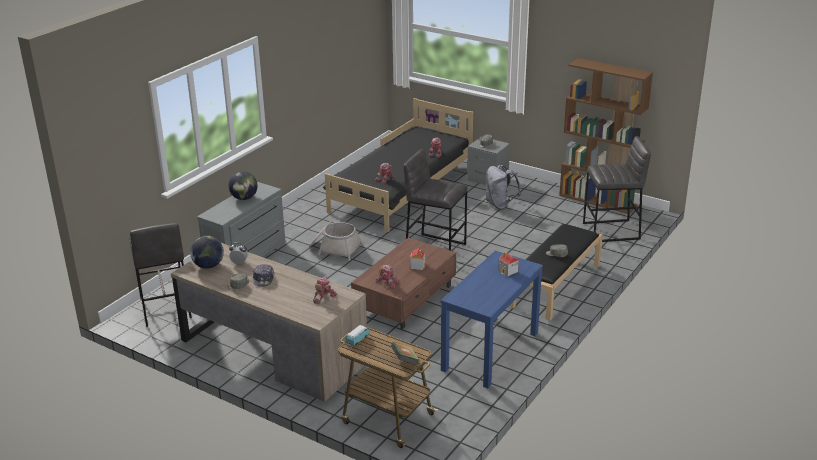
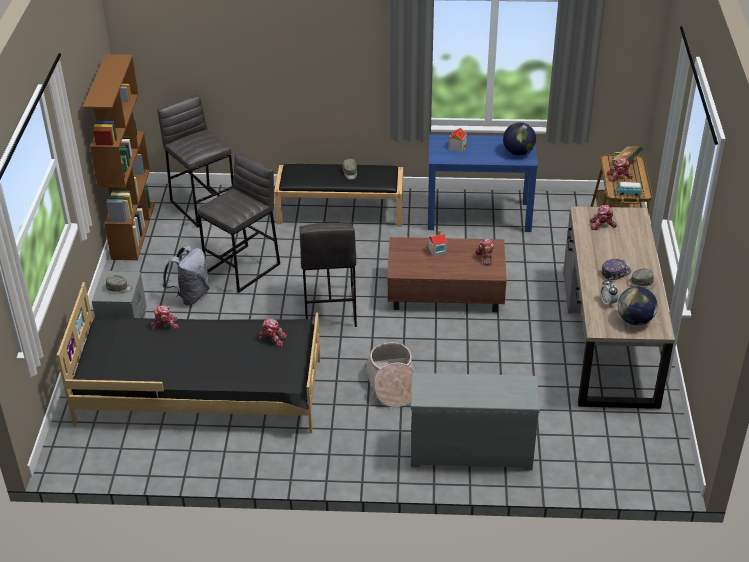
camera: 120 degrees left, 10 degrees up
grey stool [129,223,192,327] -> grey stool moved to [198,152,280,293]
globe [229,171,258,200] -> globe moved to [503,122,536,155]
none -> toy robot [607,157,633,181]

